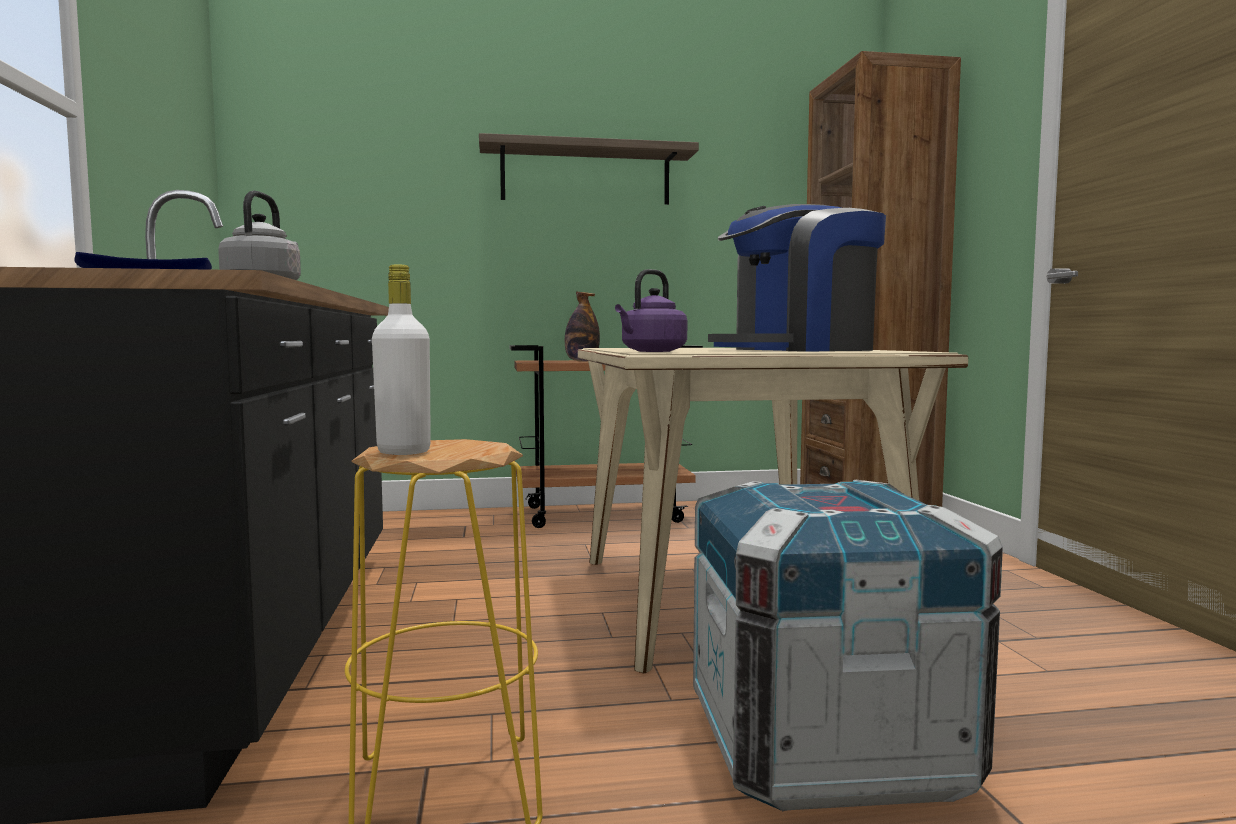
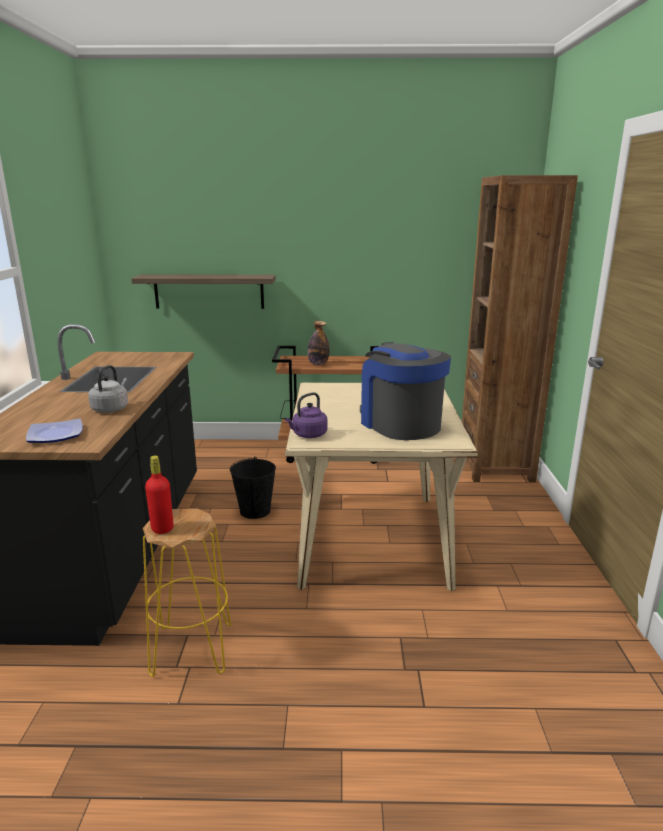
camera: 10 degrees right, 15 degrees up
white bottle [372,265,431,455] -> red bottle [145,456,173,534]
shelf [479,133,699,205] -> shelf moved to [131,274,276,309]
crate [693,480,1003,811] -> none
coffee machine [708,204,886,351] -> coffee machine turned 75 degrees clockwise [360,342,451,440]
none -> black bucket [230,457,276,519]

